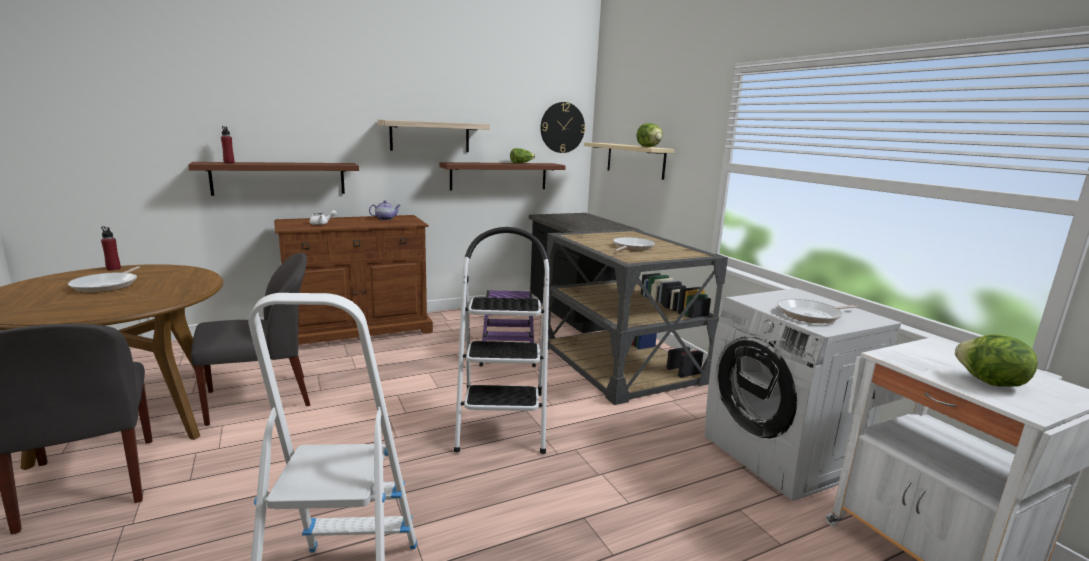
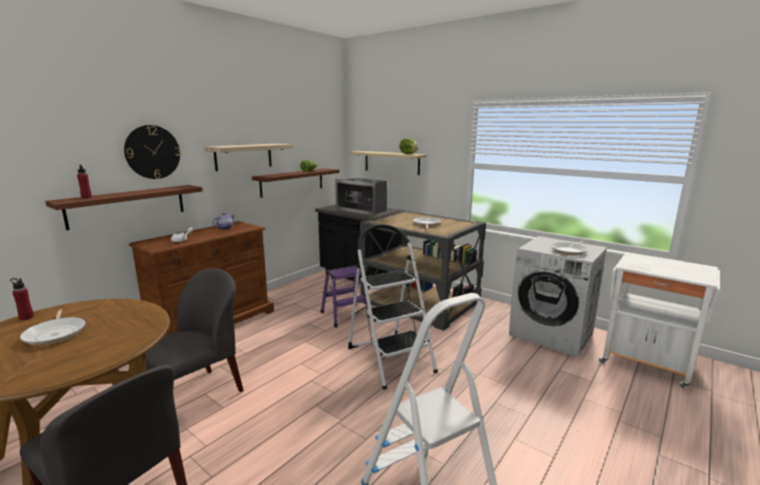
camera: 25 degrees left, 0 degrees up
wall clock [541,102,585,153] -> wall clock moved to [124,125,181,179]
lettuce [955,334,1038,387] -> none
none -> microwave [335,178,387,216]

